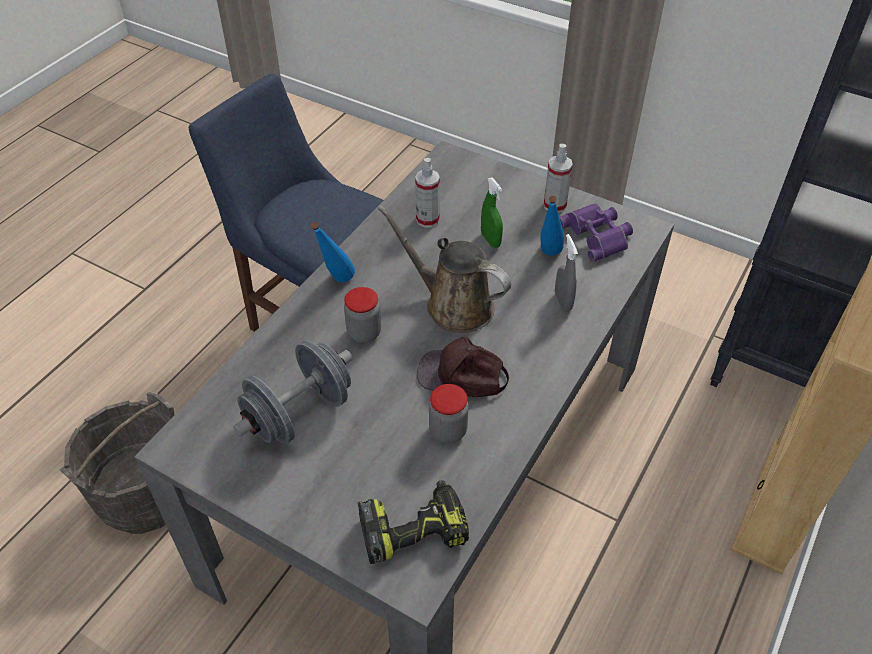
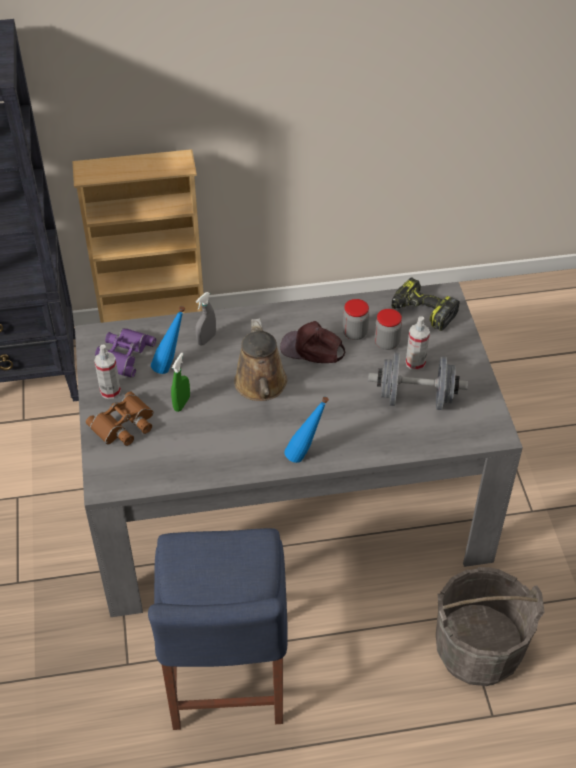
camera: 130 degrees left, 0 degrees up
jar [344,287,381,343] -> jar moved to [374,309,402,350]
spray bottle [415,158,440,228] -> spray bottle moved to [406,316,430,371]
brown cap [417,337,509,397] -> brown cap turned 135 degrees clockwise [280,321,345,363]
none -> brown binoculars [86,391,153,446]

